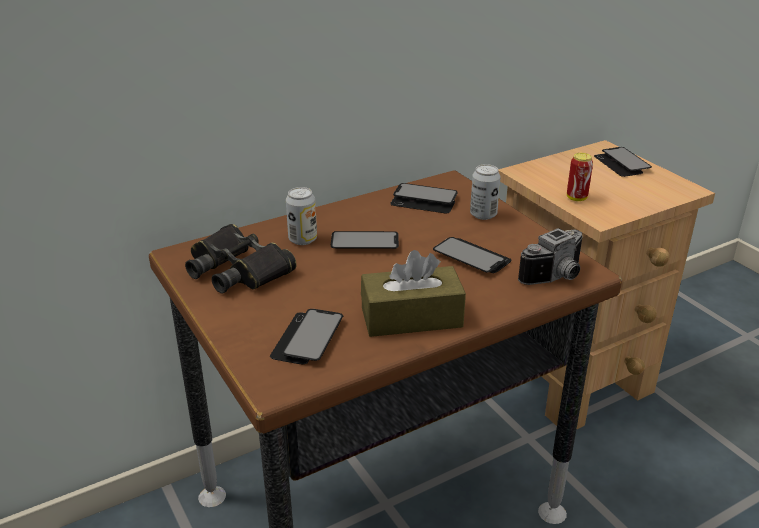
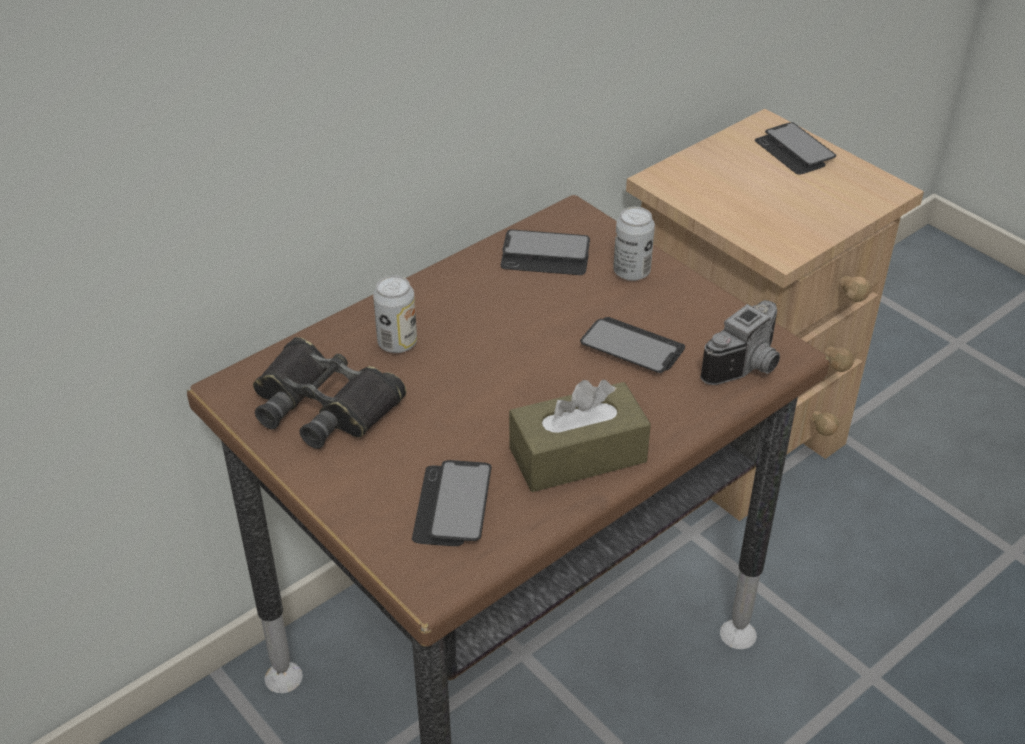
camera: 10 degrees left, 10 degrees up
phone [331,231,399,249] -> none
can [567,153,593,201] -> none

